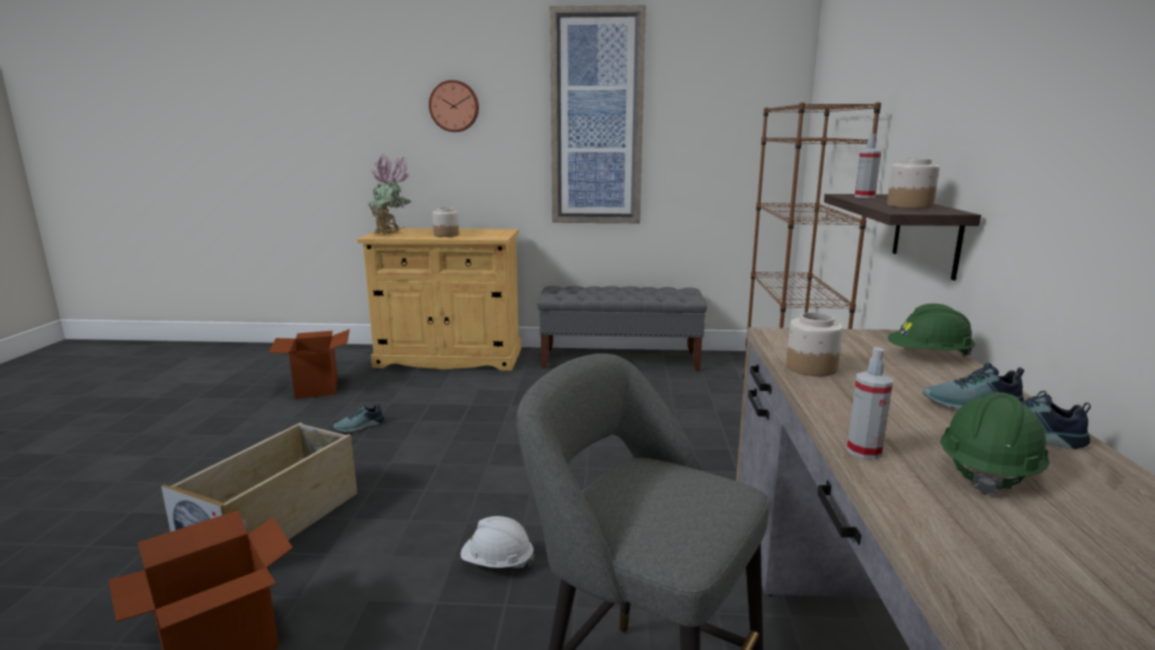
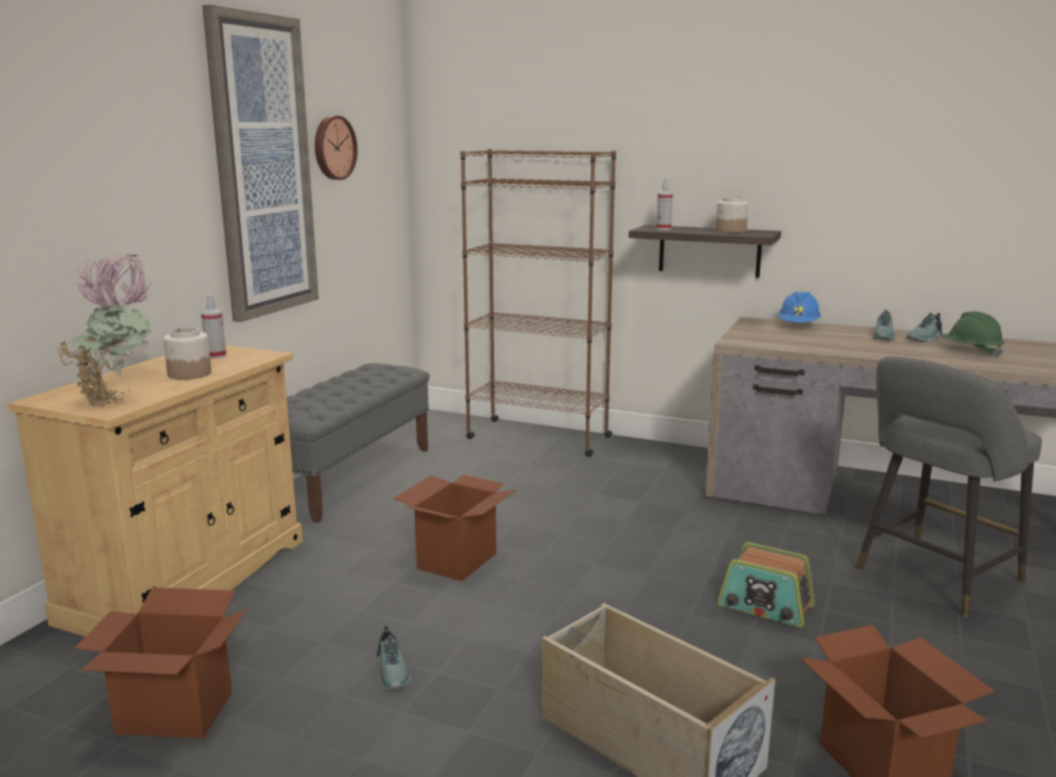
camera: 70 degrees left, 0 degrees up
wall clock [429,80,479,132] -> wall clock moved to [315,115,358,180]
white hard hat [460,516,535,568] -> radio [717,542,815,627]
jar [786,312,843,376] -> none
spray bottle [847,347,893,459] -> spray bottle moved to [201,294,226,359]
green hard hat [888,303,975,357] -> blue hard hat [779,291,821,323]
none -> cardboard box [393,475,517,581]

